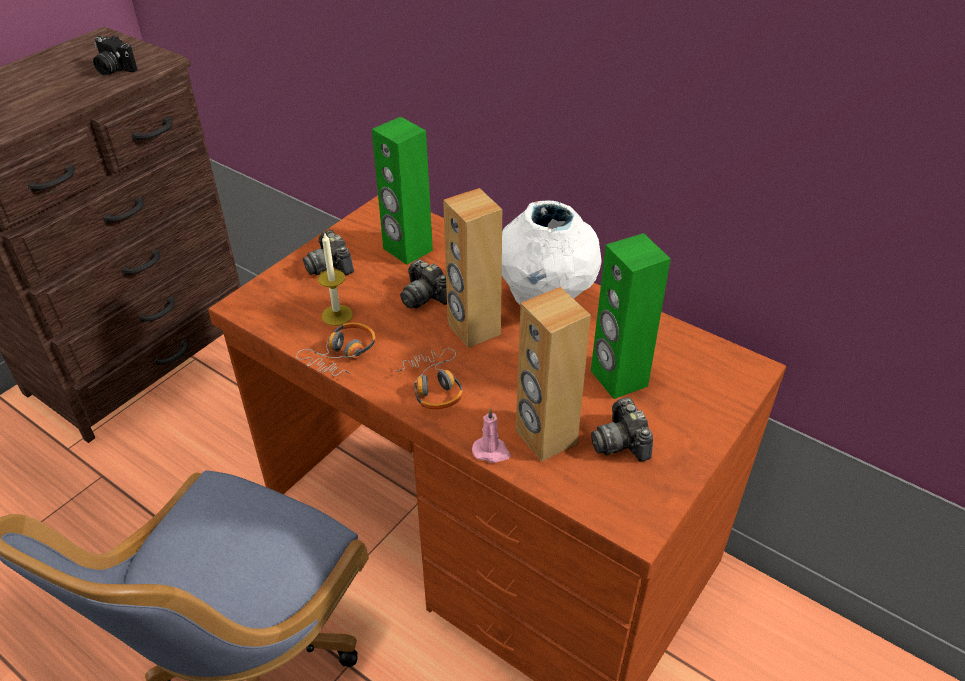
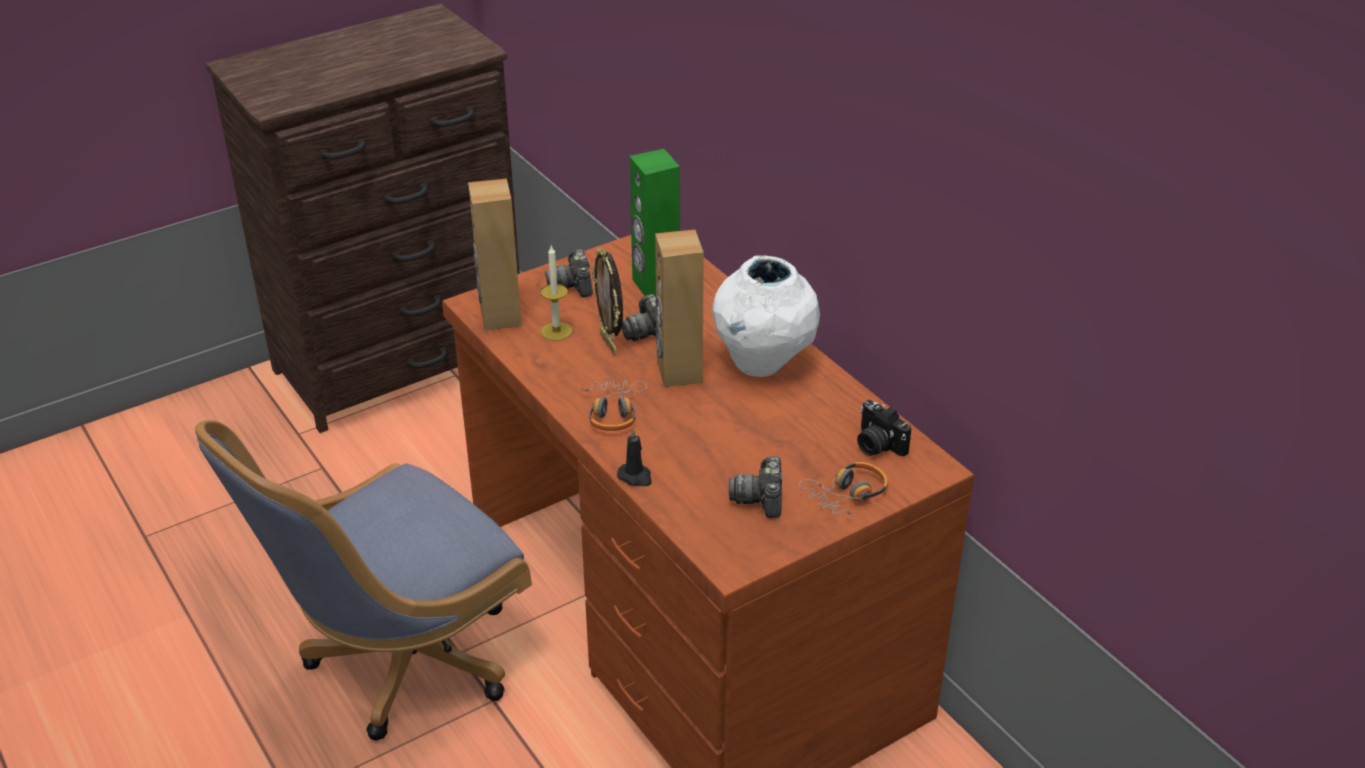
camera: 20 degrees right, 5 degrees down
camera [93,35,138,75] -> camera moved to [857,400,911,456]
headphones [296,322,376,376] -> headphones moved to [799,462,888,517]
pink candle [472,408,511,463] -> black candle [617,429,652,486]
brown speaker [516,287,591,461] -> brown speaker moved to [468,179,522,331]
green speaker [591,233,671,399] -> none
none -> picture frame [592,248,623,355]

